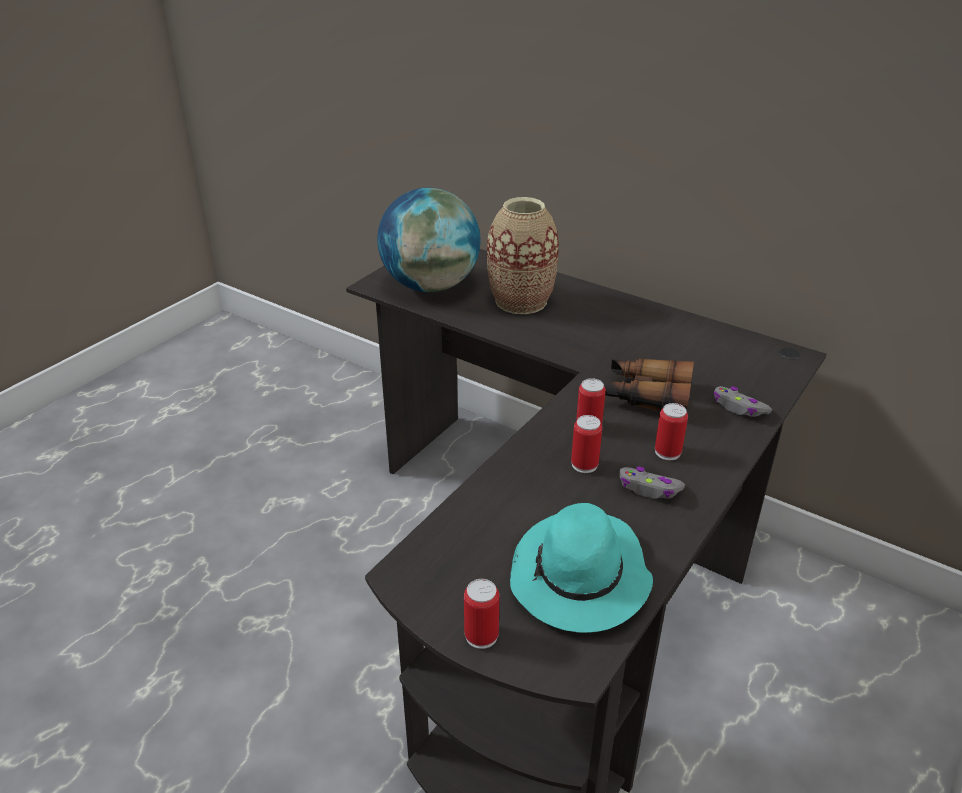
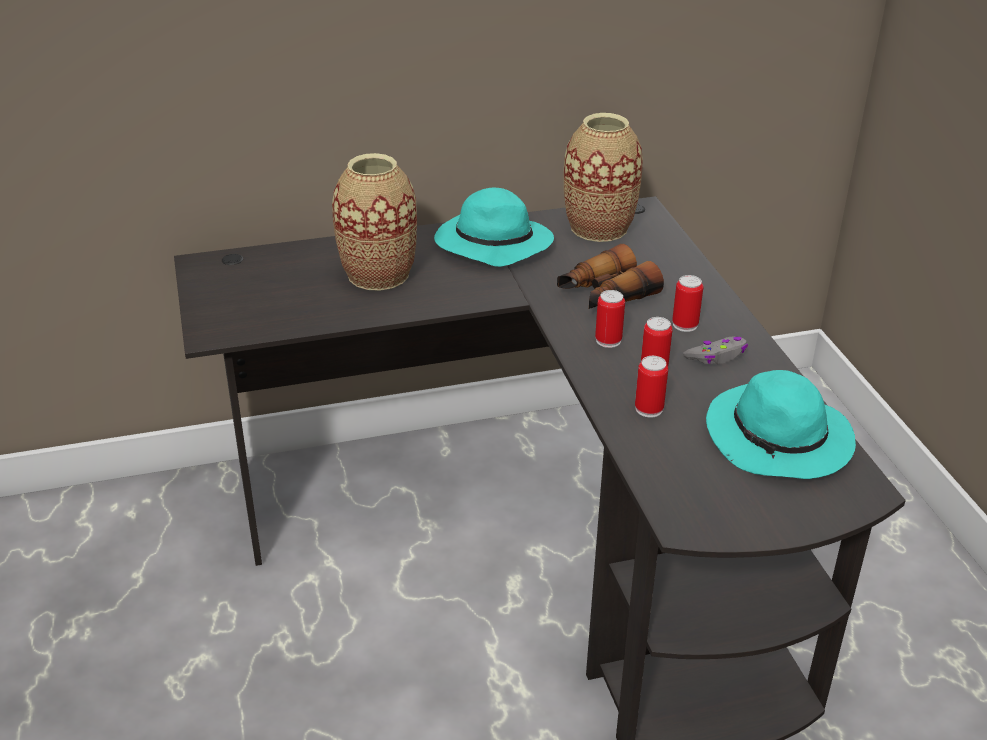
camera: 50 degrees left, 0 degrees up
globe [377,188,481,292] -> none
can [464,579,499,649] -> can moved to [635,356,668,418]
grey game controller [714,386,772,417] -> none
none -> turquoise hat [434,188,554,267]
none -> vase [563,113,643,242]

